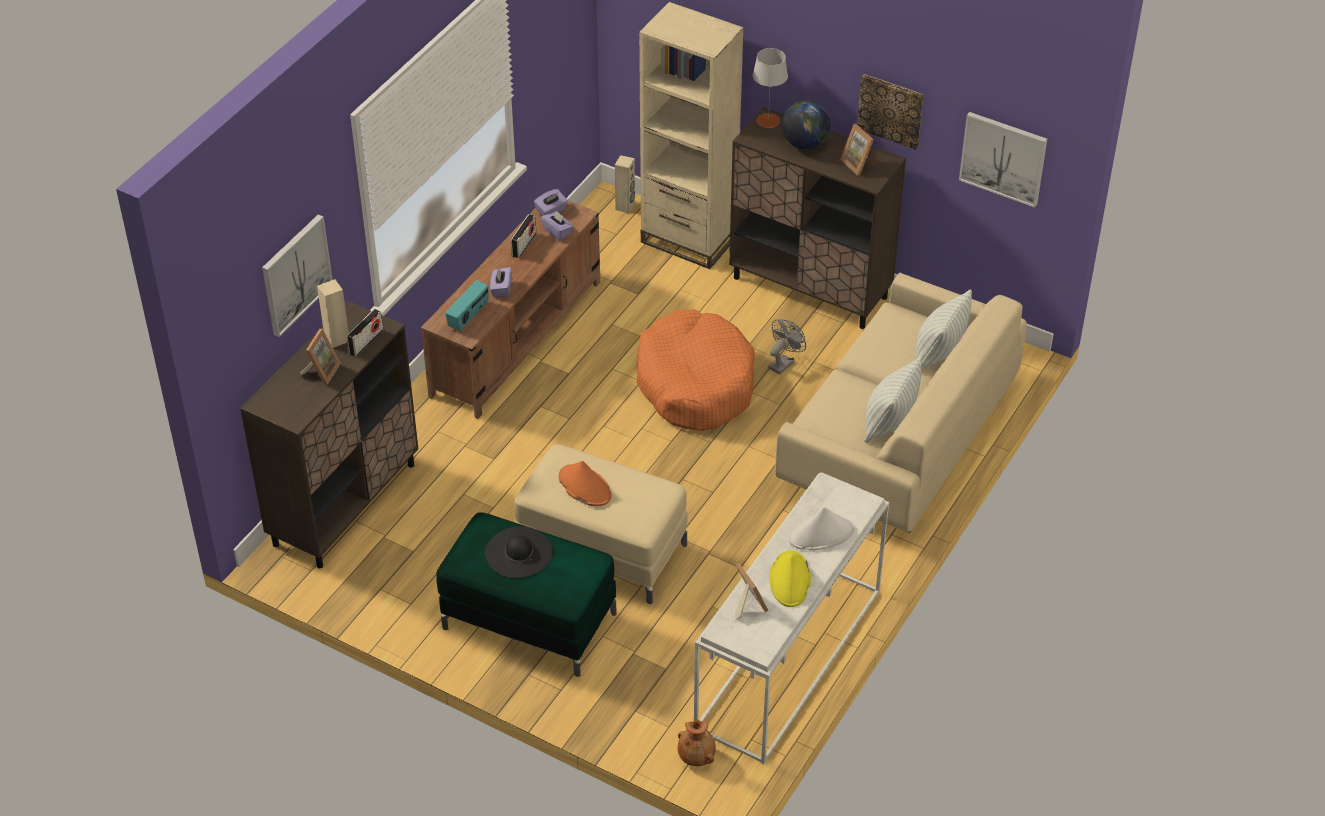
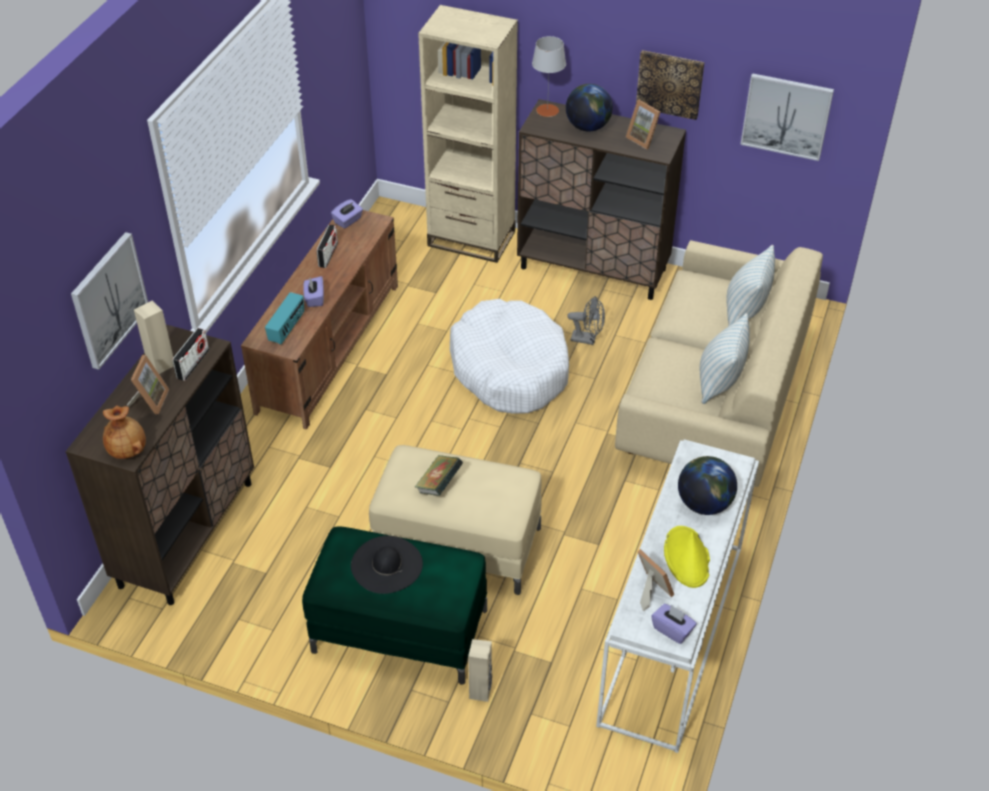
camera: 10 degrees left, 0 degrees up
purple tissue box [541,211,573,241] -> purple tissue box moved to [651,604,697,644]
orange hat [559,461,612,506] -> book [415,455,463,496]
beige speaker [615,155,635,213] -> beige speaker moved to [468,639,492,702]
orange dog bed [636,310,755,431] -> white dog bed [450,299,569,413]
brown vase [678,719,716,766] -> brown vase moved to [103,405,146,459]
grey fan [769,319,806,375] -> grey fan turned 75 degrees clockwise [567,296,605,345]
white hat [788,507,855,550] -> globe [678,456,737,515]

